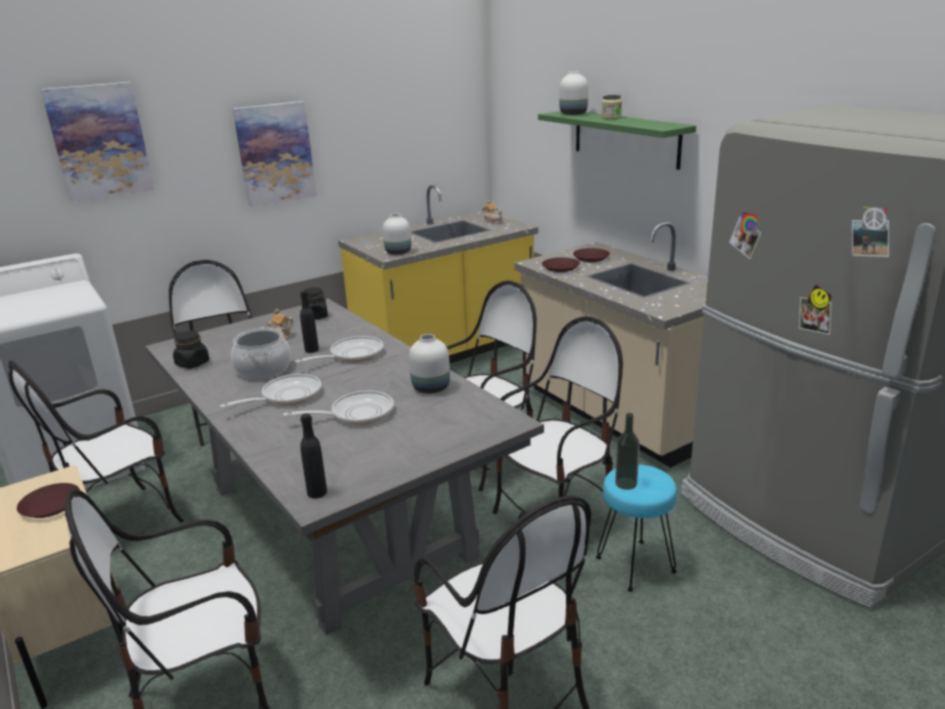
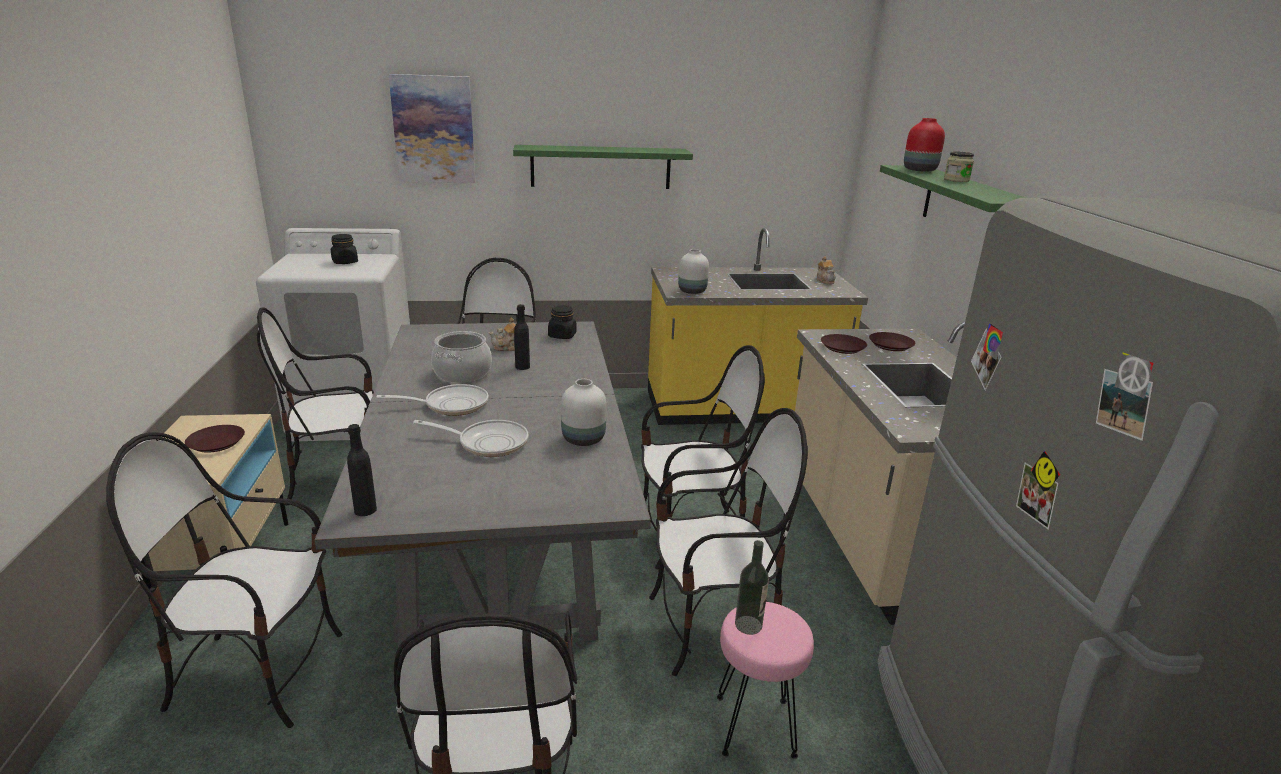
camera: 25 degrees right, 0 degrees up
black jar [173,331,209,369] -> black jar moved to [331,234,358,264]
picture [233,101,317,207] -> green shelf [513,145,693,189]
frying pan [295,336,383,363] -> none
white vase [559,71,588,115] -> red vase [904,118,945,172]
turquoise stool [596,464,677,592] -> pink stool [717,602,814,759]

